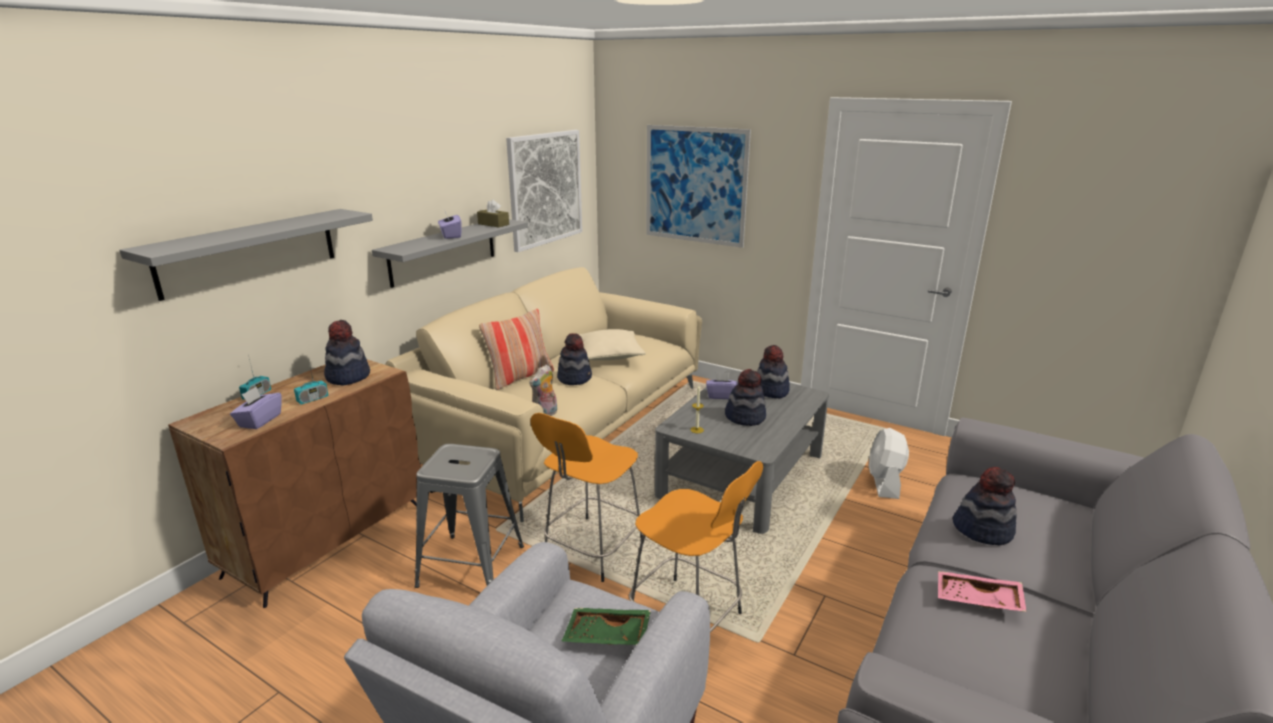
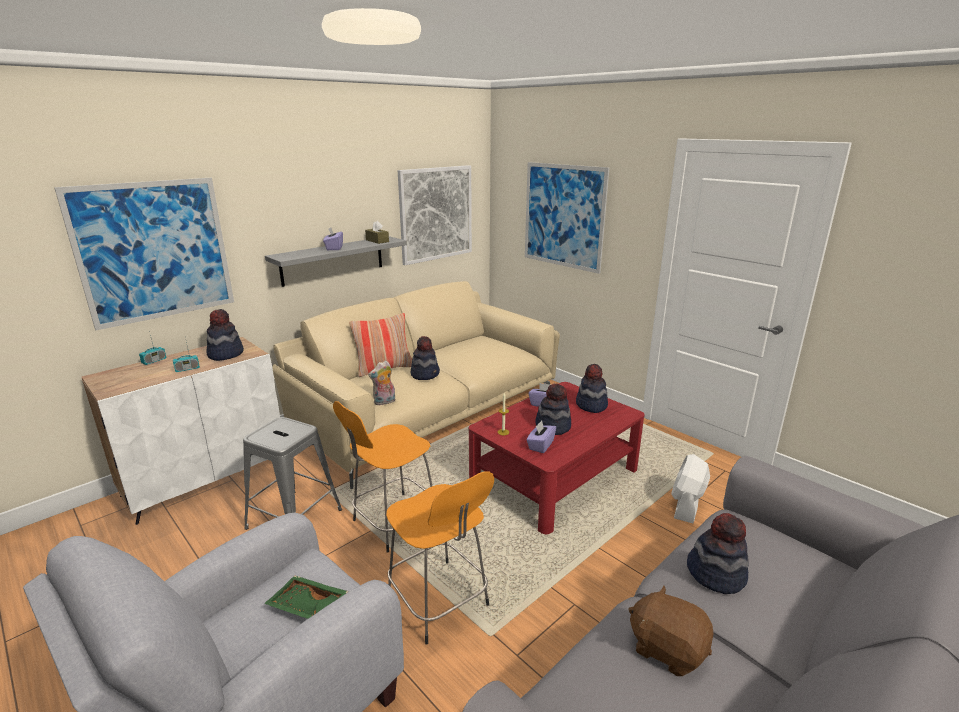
camera: 15 degrees right, 0 degrees up
grey shelf [119,209,373,301] -> picture [54,178,234,330]
brown cabinet [168,359,421,608] -> white cabinet [82,337,280,525]
purple tissue box [230,387,281,429] -> purple tissue box moved to [527,421,556,453]
beige pillow [578,329,646,360] -> none
grey coffee table [655,370,829,534] -> red coffee table [469,382,645,534]
pink tray [938,571,1027,612] -> brown plush toy [628,585,714,676]

